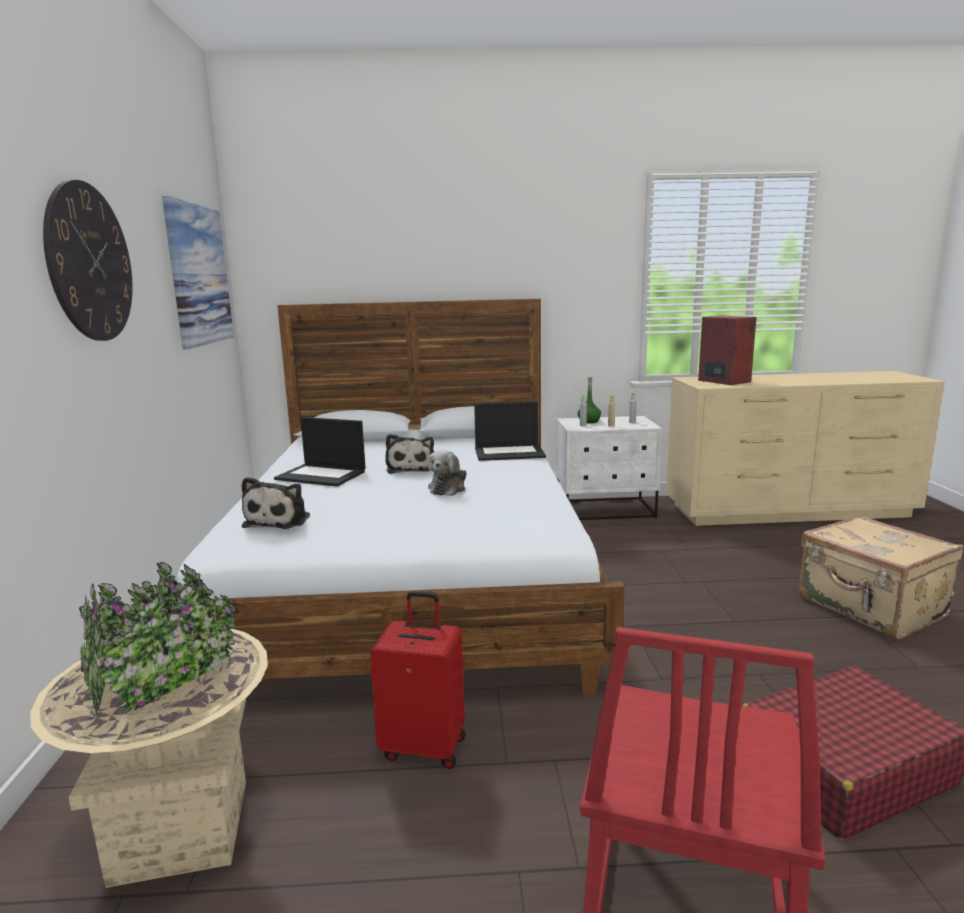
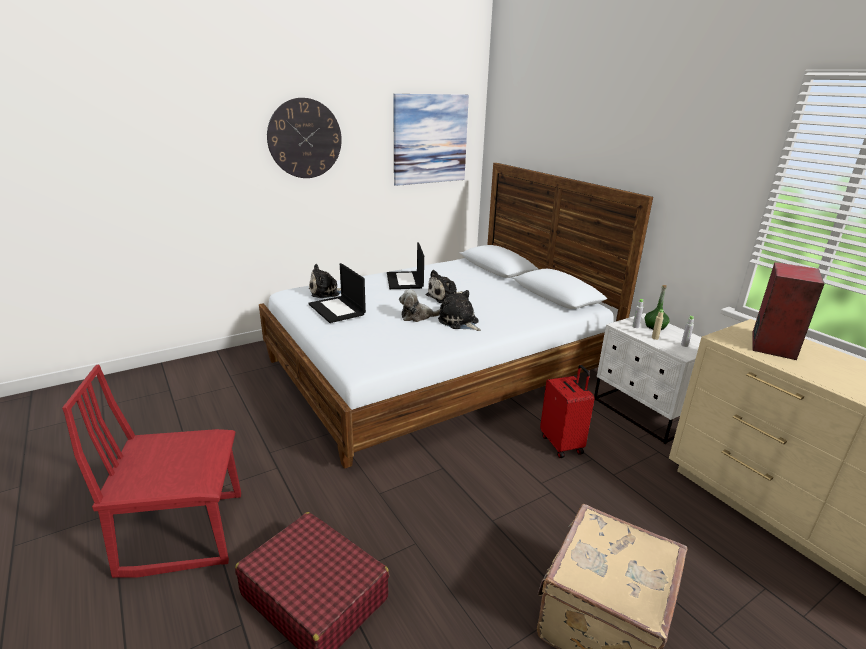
camera: 60 degrees right, 10 degrees up
beige planter [30,562,268,888] -> none
red suitcase [370,591,466,769] -> red suitcase moved to [540,365,595,458]
laptop [474,401,546,461] -> laptop moved to [309,263,366,323]
none -> plush toy [438,290,481,331]

